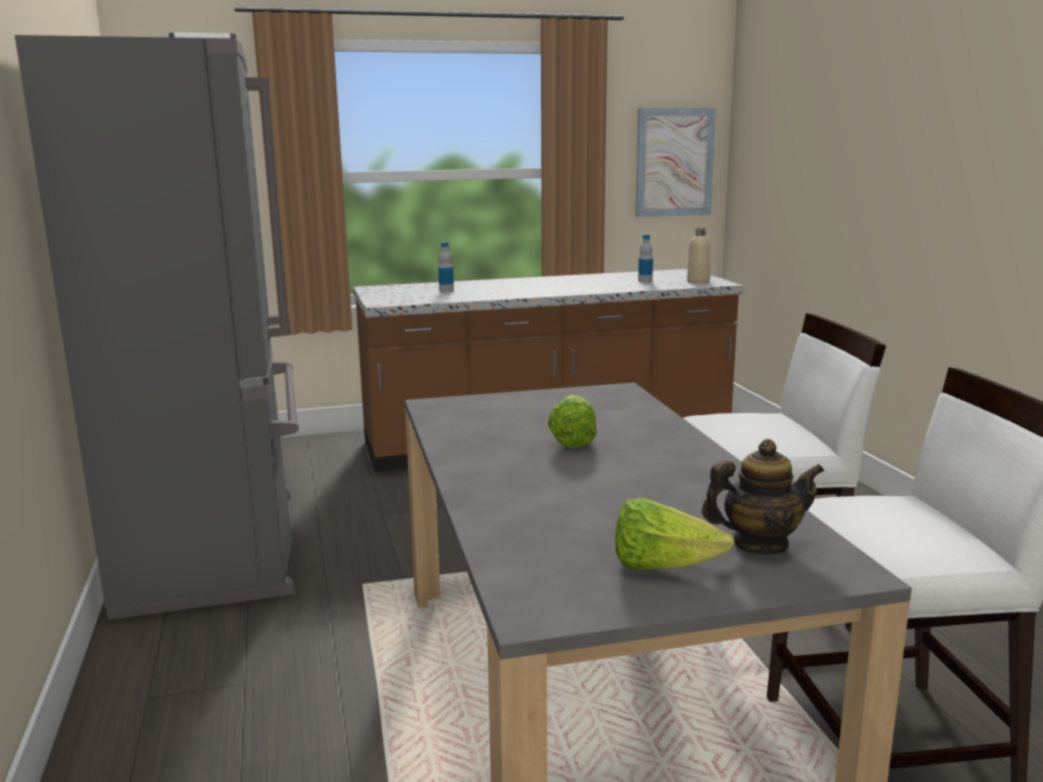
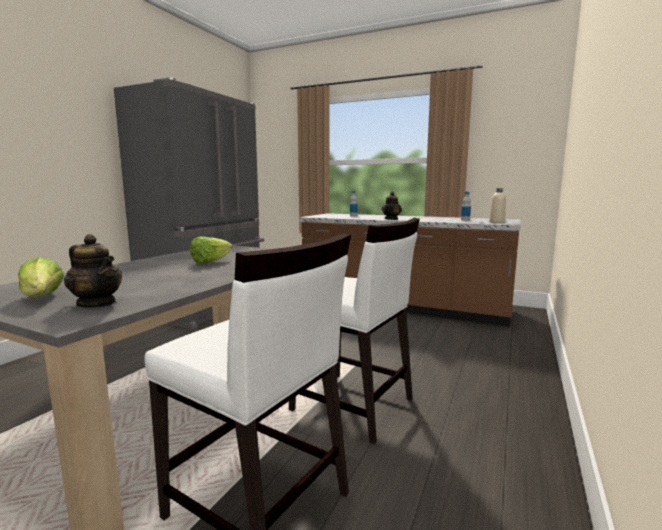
camera: 40 degrees right, 5 degrees down
picture [636,108,716,217] -> none
none -> teapot [382,192,402,220]

